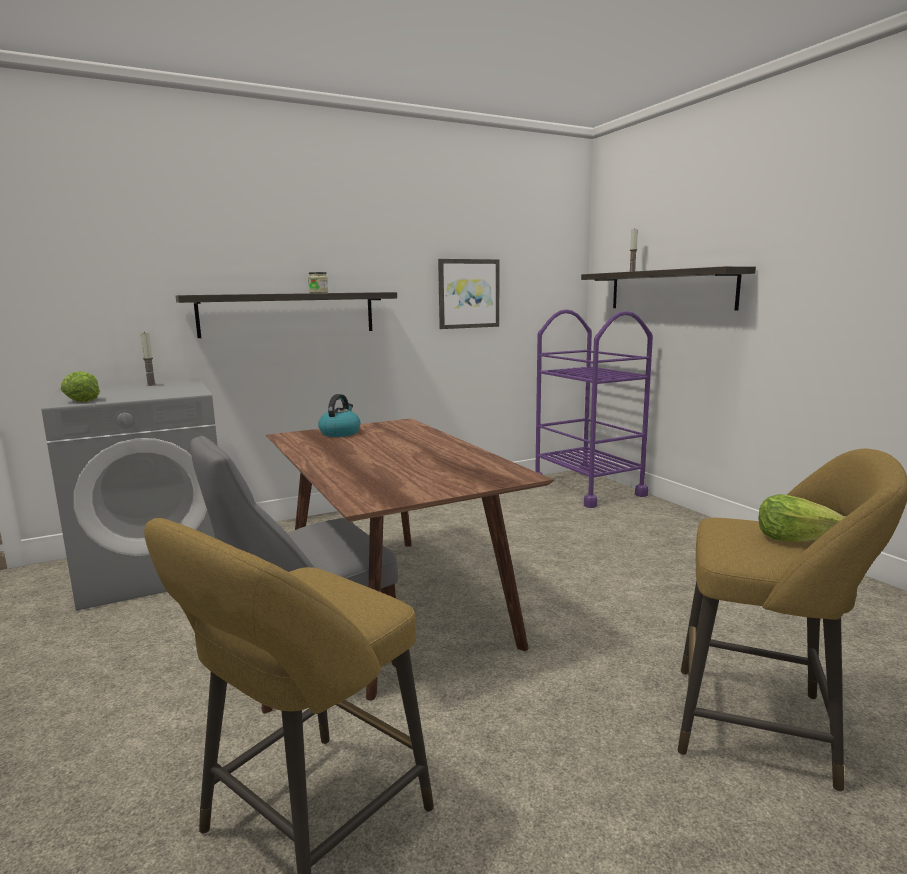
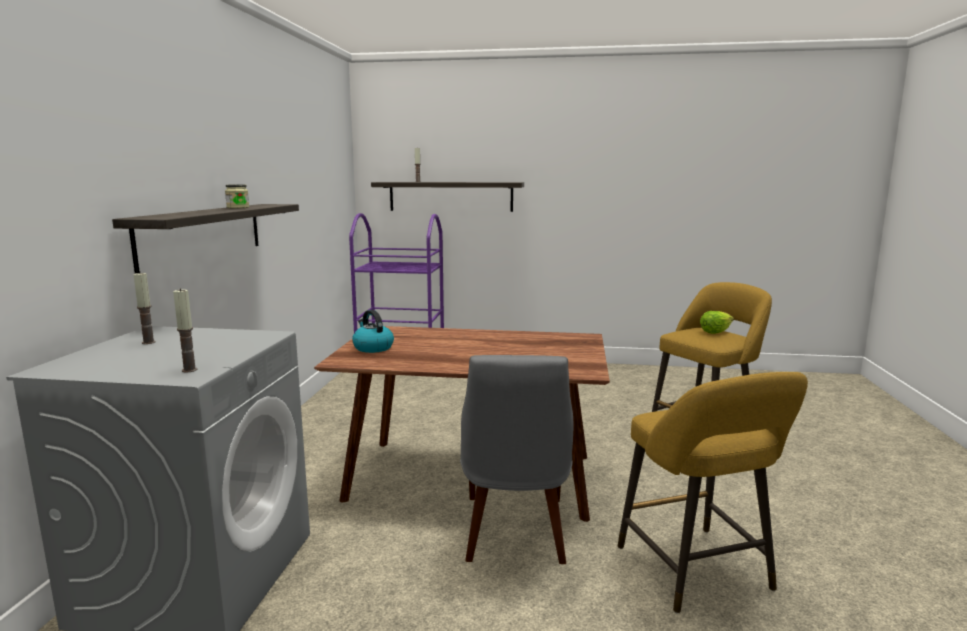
camera: 55 degrees left, 0 degrees up
lettuce [61,371,100,402] -> candle [173,288,197,372]
picture [438,259,499,329] -> none

